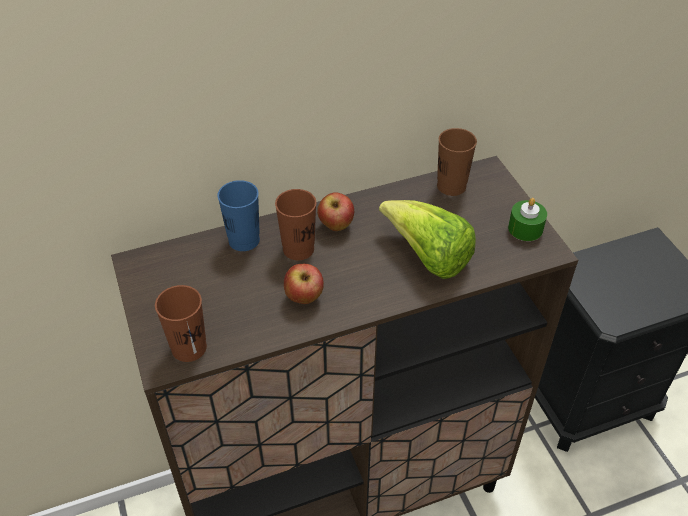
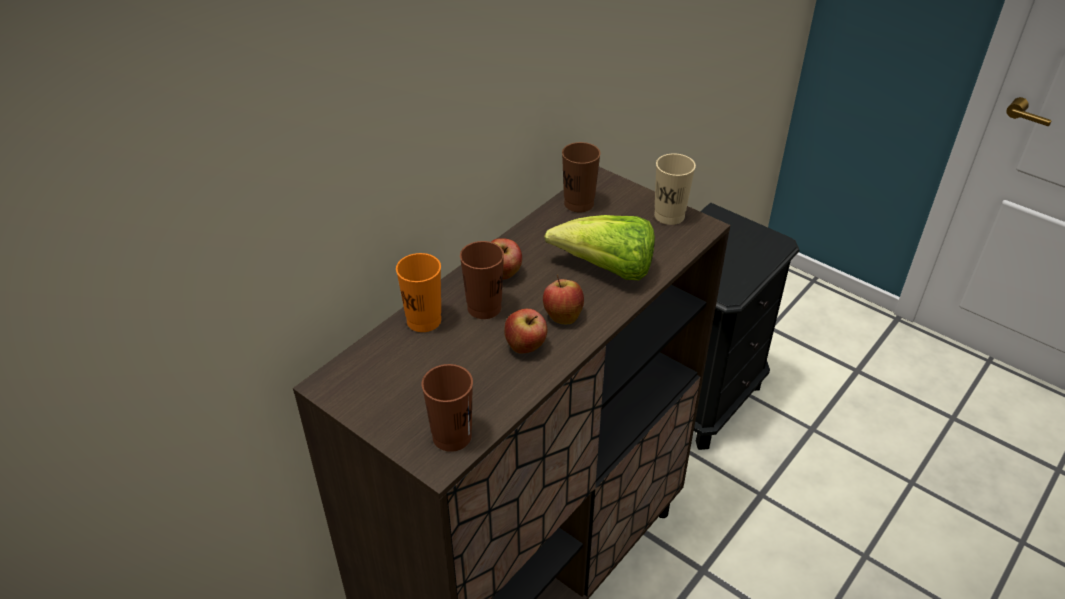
camera: 30 degrees left, 5 degrees down
blue cup [217,180,260,251] -> orange cup [396,253,441,332]
green candle [508,198,547,241] -> beige cup [654,153,696,225]
none -> apple [543,275,584,324]

